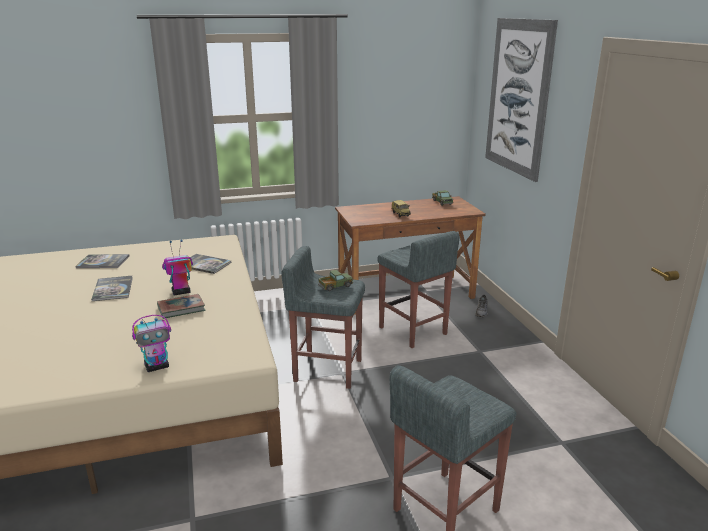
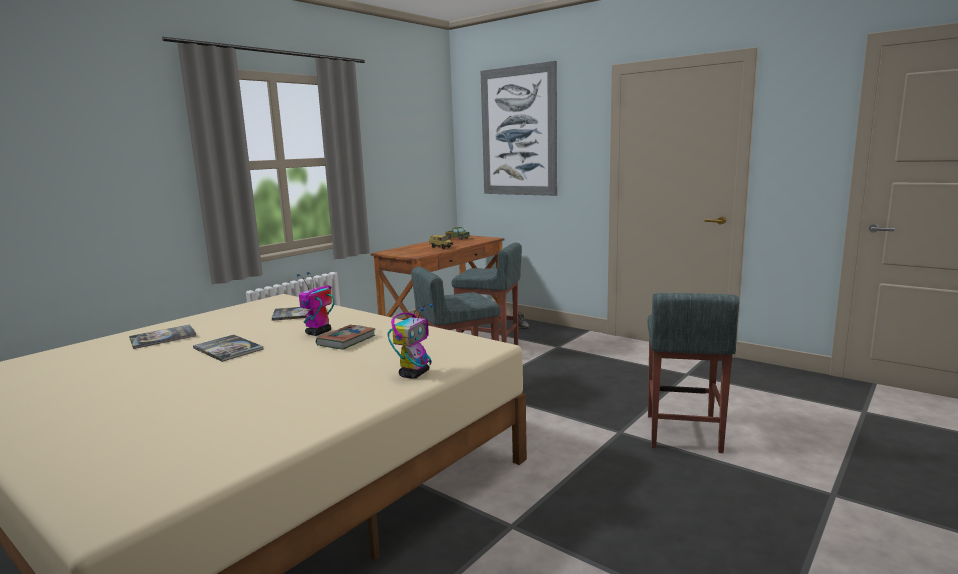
camera: 35 degrees left, 10 degrees down
toy truck [318,270,353,291] -> none

